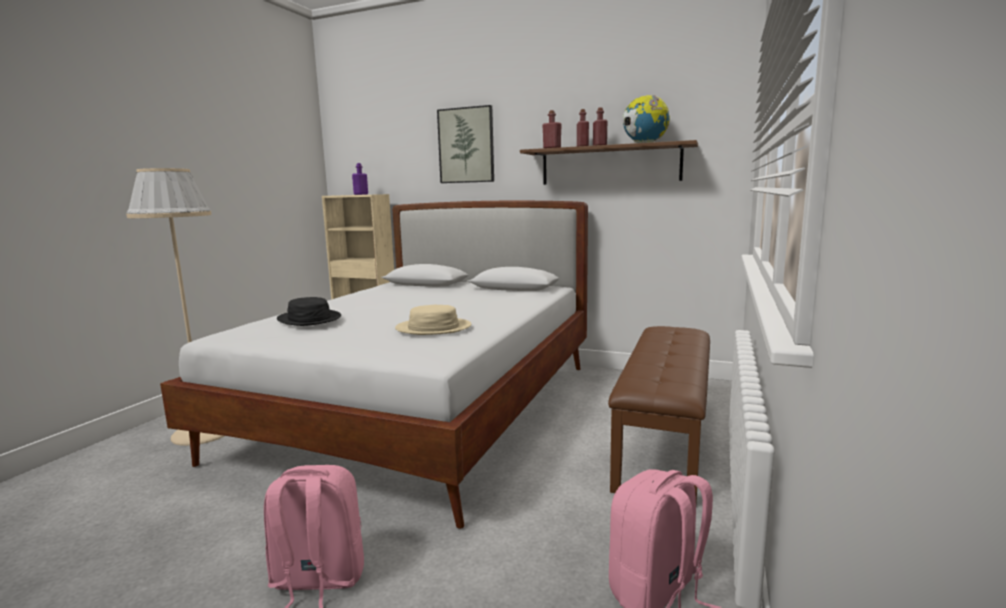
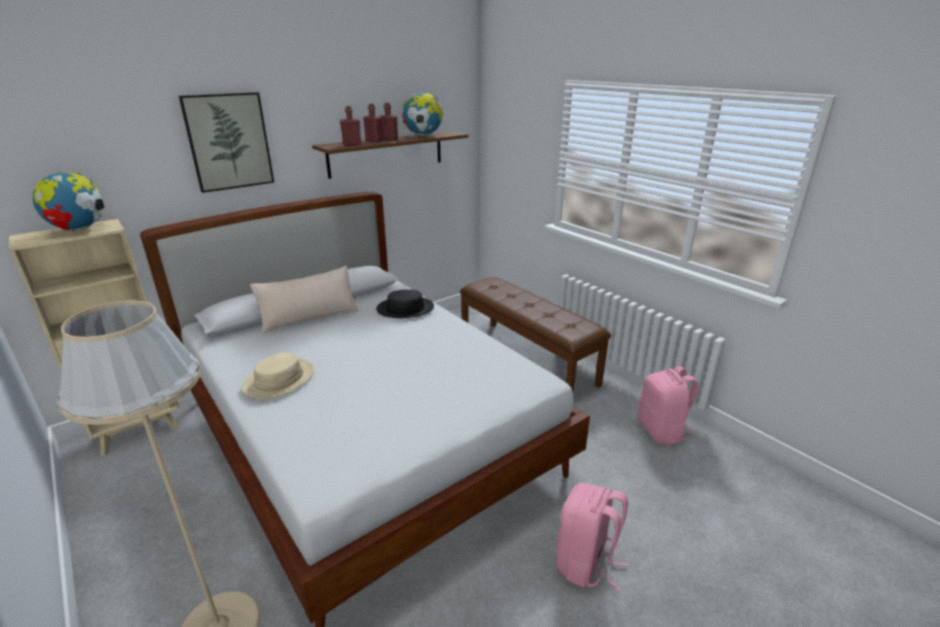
camera: 60 degrees left, 15 degrees up
black hat [277,297,341,326] -> black hat moved to [376,289,434,318]
purple bottle [352,163,368,195] -> globe [33,172,104,231]
beige hat [395,305,471,335] -> beige hat moved to [242,353,314,399]
none -> beige pillow [250,266,359,333]

